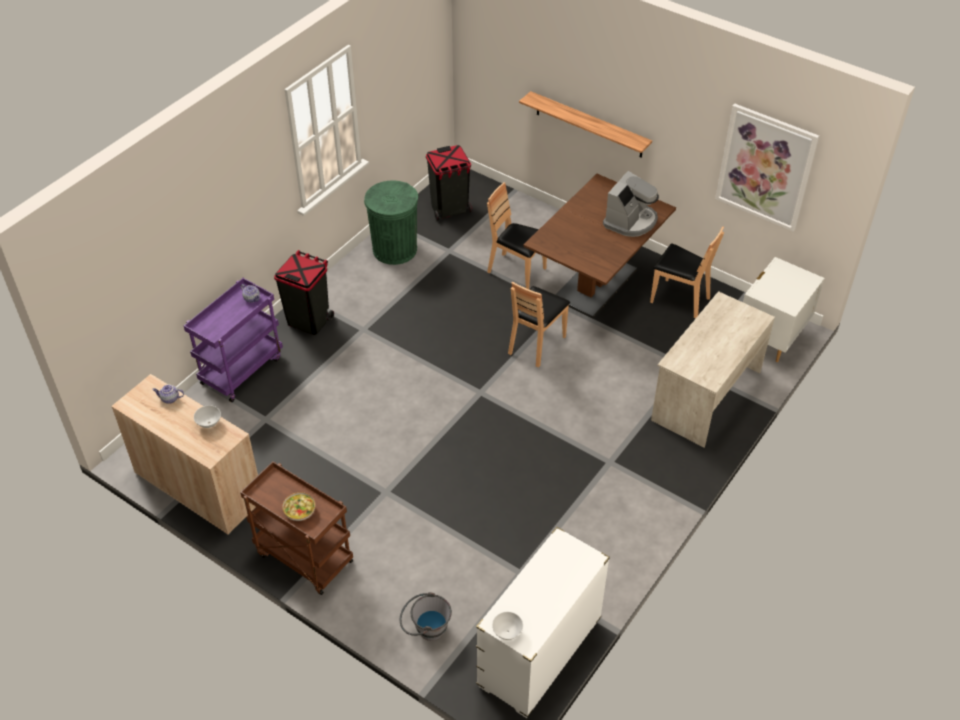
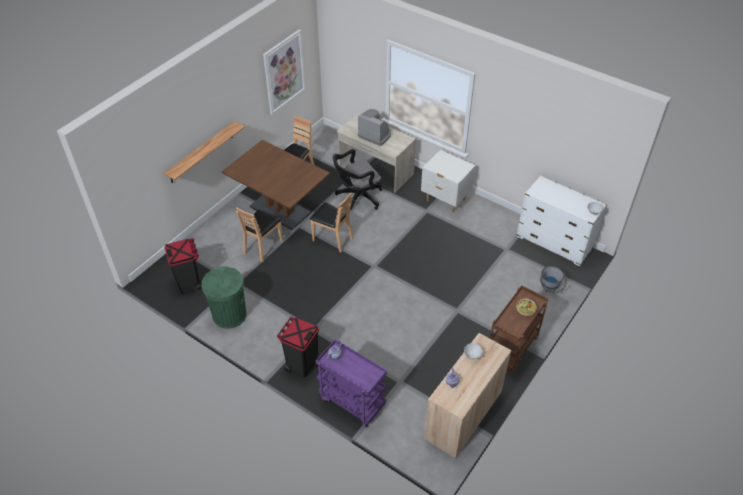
camera: 90 degrees left, 0 degrees up
coffee machine [603,171,659,237] -> coffee machine moved to [358,109,391,146]
white nightstand [743,257,825,362] -> white nightstand moved to [421,150,476,213]
none -> black office chair [333,149,382,211]

